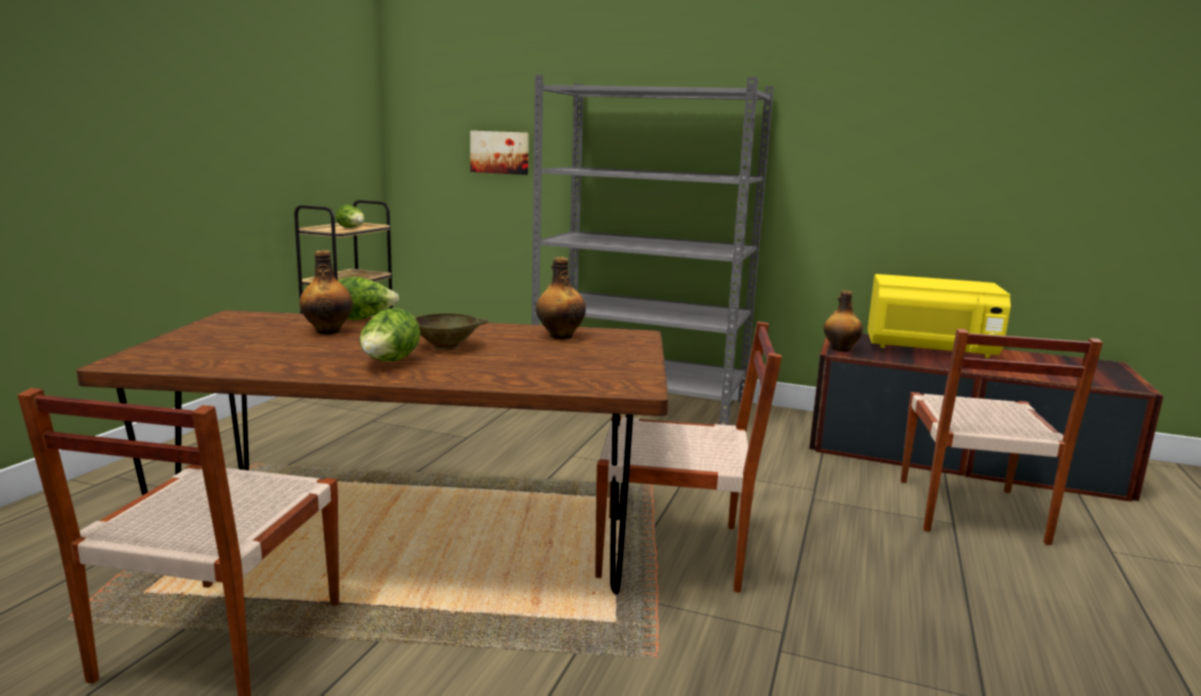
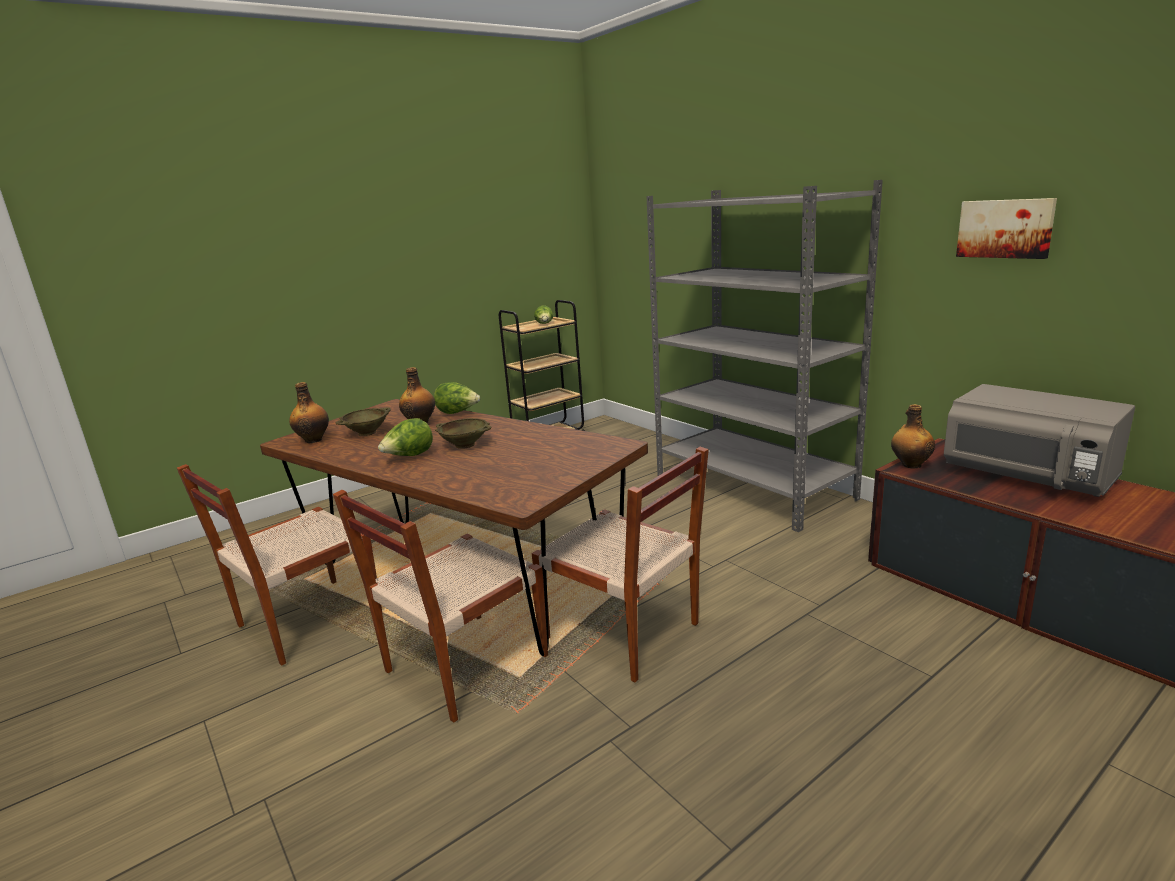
camera: 35 degrees right, 5 degrees up
picture [470,131,529,175] -> picture moved to [956,198,1057,259]
bottle [536,257,586,339] -> bottle moved to [289,382,329,443]
yellow microwave [868,274,1011,358] -> grey microwave [944,384,1135,497]
chair [901,329,1103,545] -> chair moved to [333,490,548,722]
none -> beige bowl [336,407,391,436]

